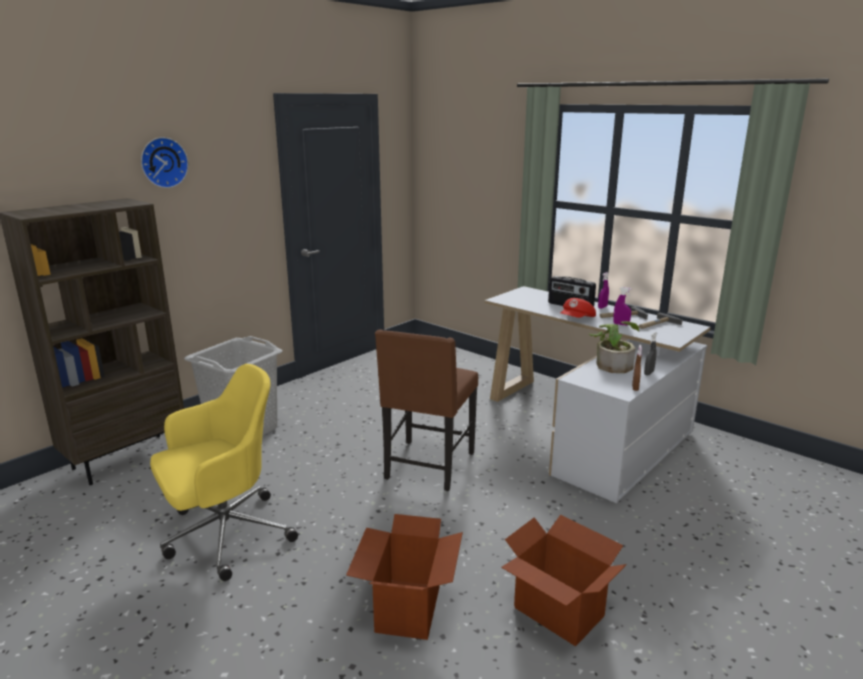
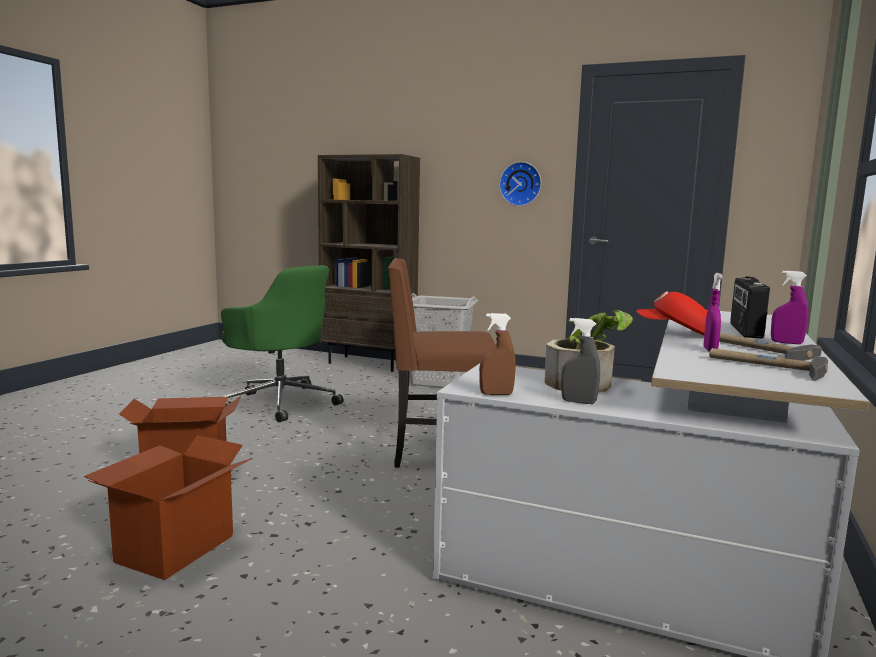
camera: 70 degrees right, 10 degrees down
wall clock [141,137,189,188] -> wall clock moved to [499,162,541,206]
yellow office chair [150,364,298,581] -> green office chair [221,265,343,422]

